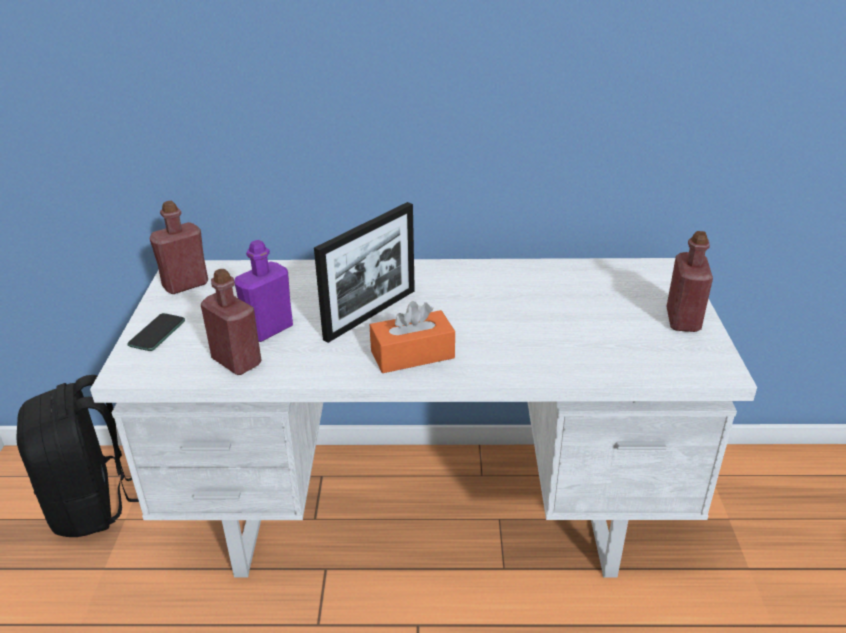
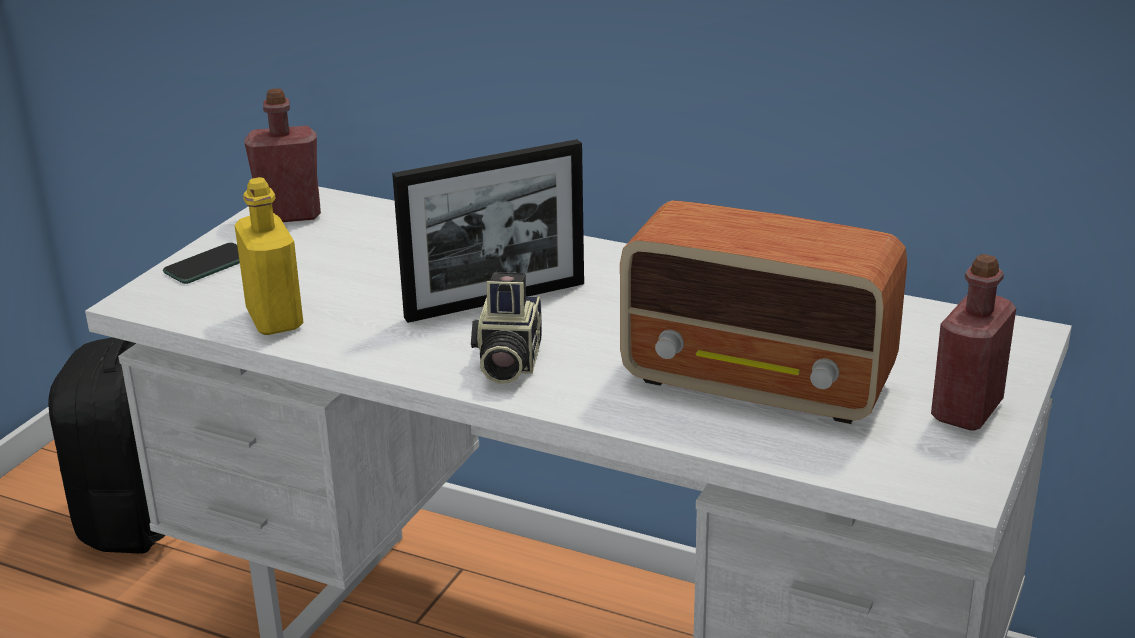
camera: 25 degrees right, 5 degrees down
red bottle [201,269,261,375] -> yellow bottle [235,177,303,335]
purple bottle [234,240,293,342] -> none
orange tissue box [370,301,455,373] -> camera [471,272,542,384]
none -> radio [620,200,907,424]

